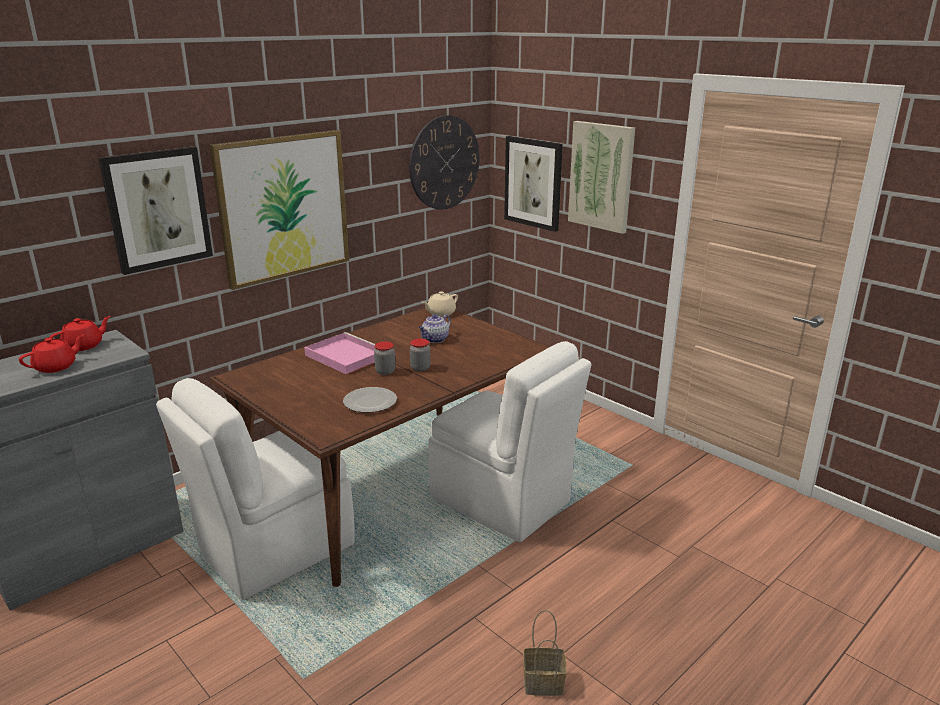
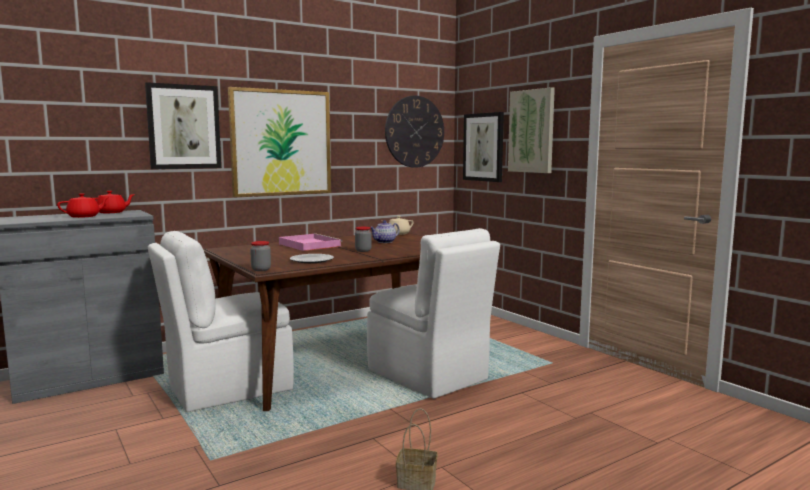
camera: 10 degrees right, 15 degrees down
jar [374,341,396,375] -> jar moved to [250,241,271,271]

